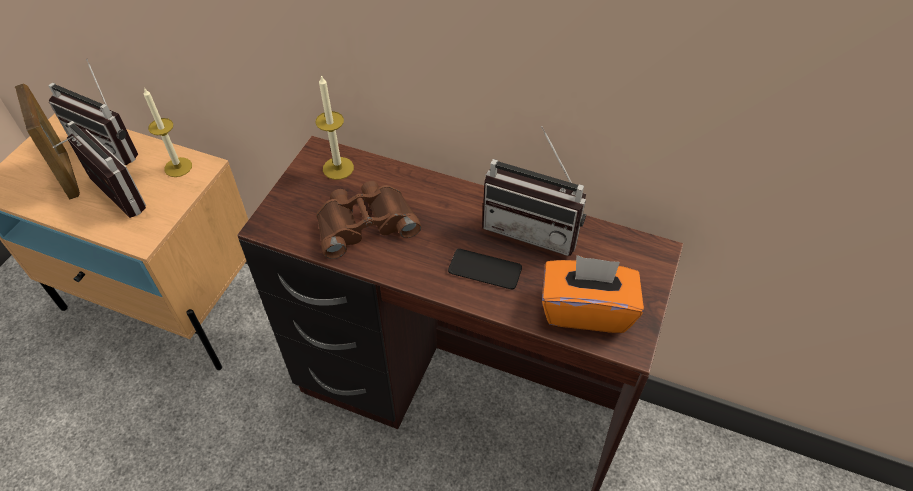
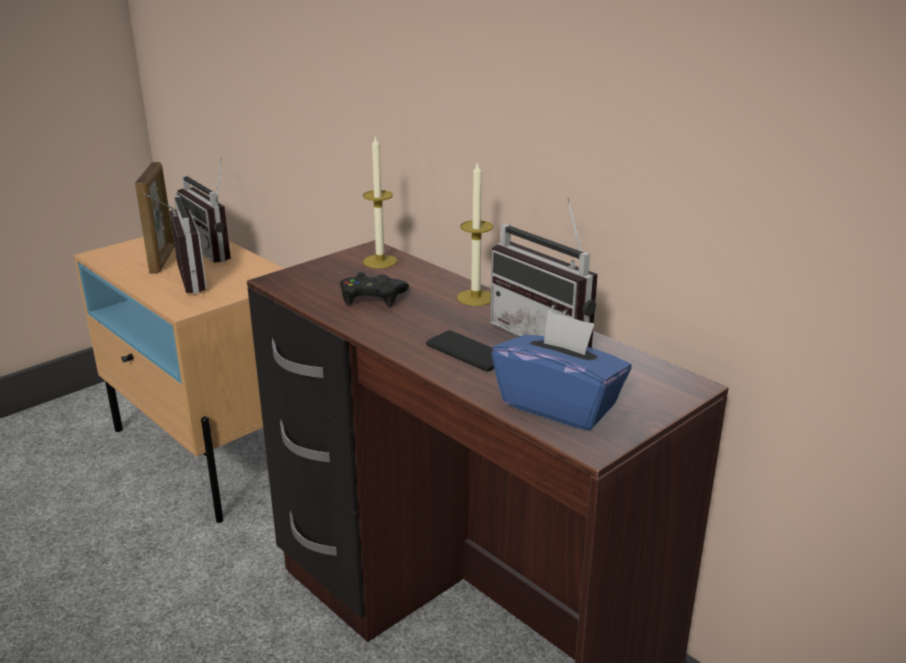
camera: 25 degrees right, 25 degrees down
candle [144,88,192,177] -> candle moved to [457,161,493,306]
brown binoculars [316,181,421,259] -> black game controller [340,272,409,307]
orange tissue box [542,255,644,333] -> blue tissue box [491,310,631,431]

